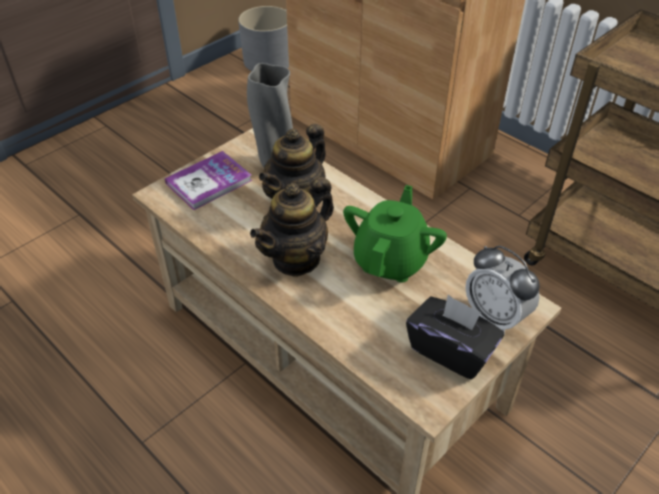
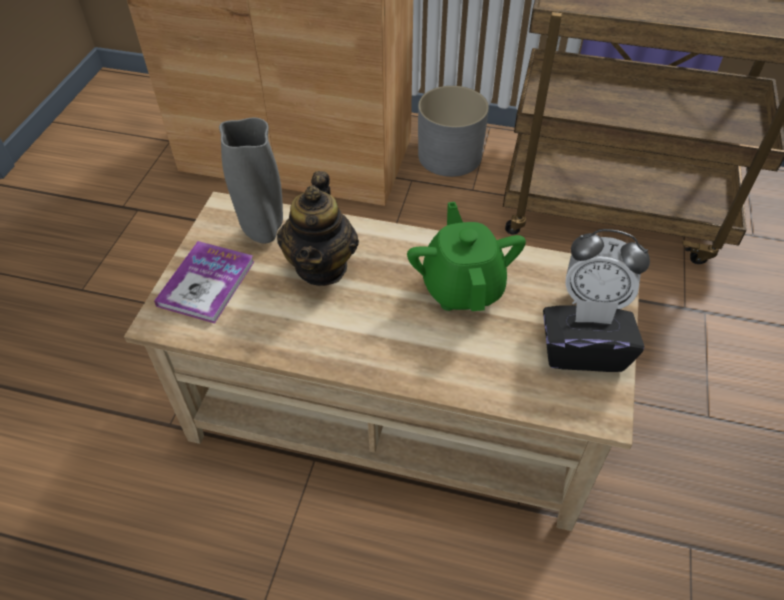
camera: 30 degrees left, 5 degrees up
grey planter [238,6,289,71] -> grey planter moved to [418,86,489,177]
teapot [250,177,334,277] -> none

